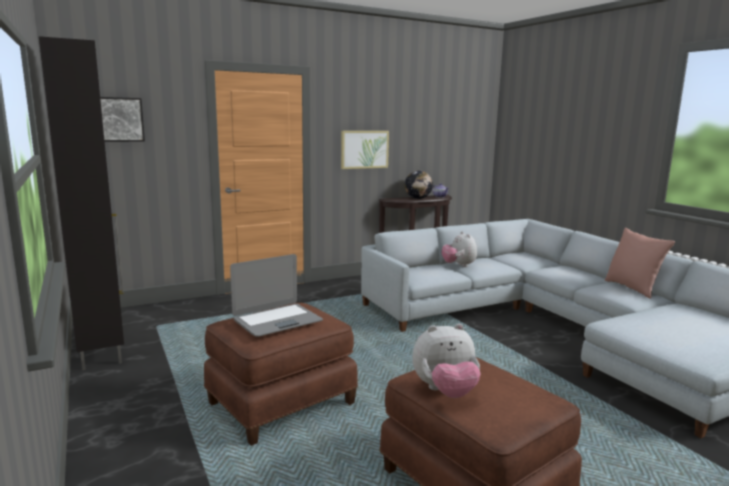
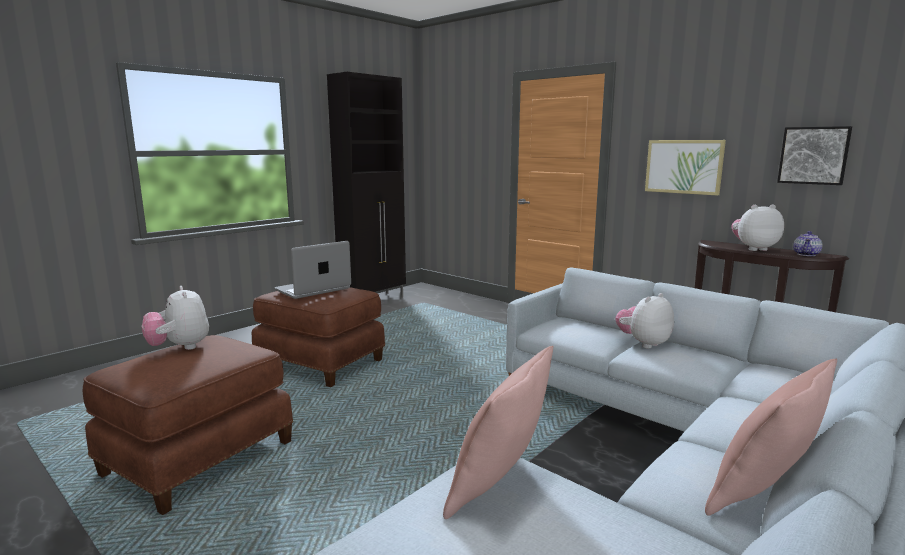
camera: 70 degrees right, 0 degrees up
picture [100,97,145,142] -> picture moved to [777,126,852,185]
laptop [230,254,323,337] -> laptop turned 105 degrees clockwise [274,241,351,299]
globe [405,171,433,199] -> plush toy [731,204,784,251]
none -> pink pillow [443,346,553,519]

